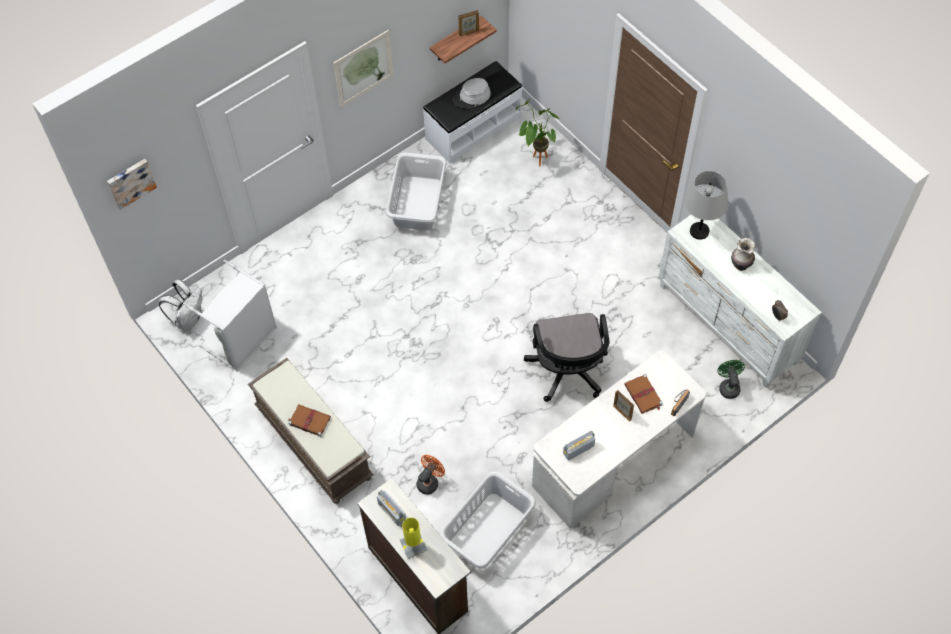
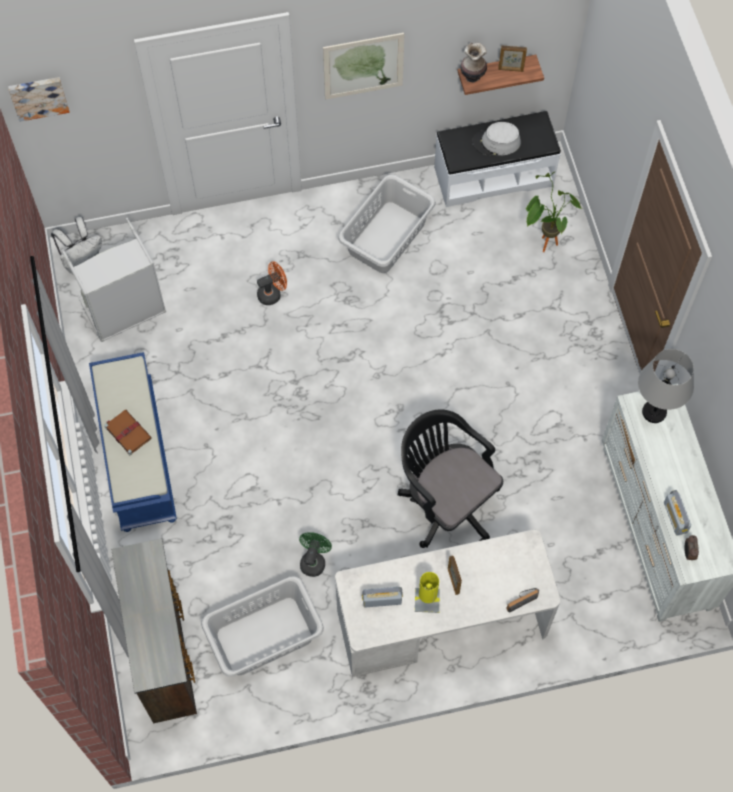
camera: 25 degrees right, 5 degrees up
brown bench [248,358,374,504] -> blue bench [89,352,177,532]
radio [377,490,406,526] -> radio moved to [664,490,691,536]
yellow table lamp [400,518,428,559] -> yellow table lamp moved to [415,572,440,613]
orange fan [416,455,445,495] -> orange fan moved to [257,261,287,305]
black office chair [524,313,610,402] -> black office chair turned 120 degrees clockwise [398,410,503,548]
brown book [624,374,663,414] -> none
green fan [717,360,745,399] -> green fan moved to [299,533,332,577]
vase [731,238,756,271] -> vase moved to [460,43,487,83]

